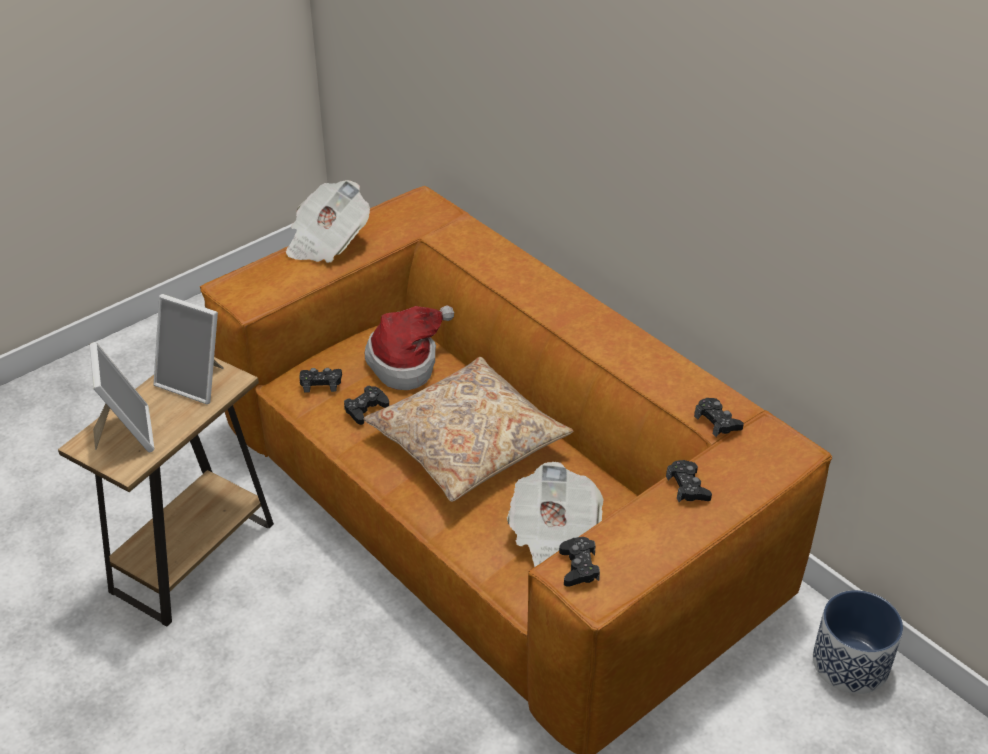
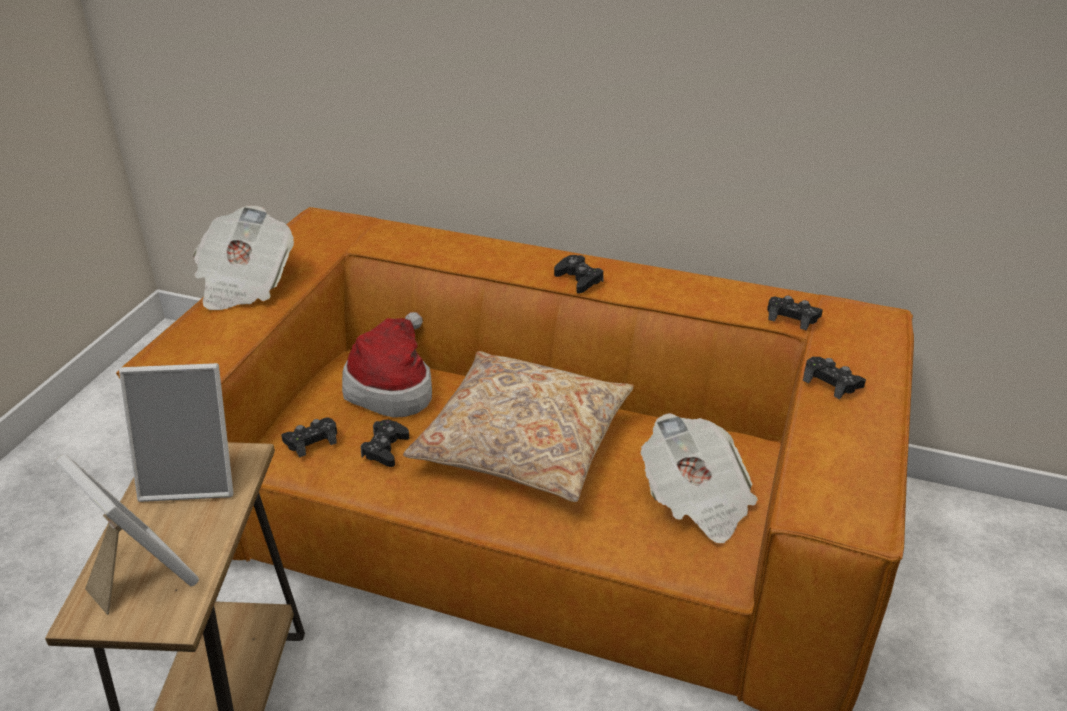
camera: 30 degrees left, 5 degrees down
black game controller [559,537,600,586] -> black game controller moved to [554,255,604,294]
planter [813,590,903,694] -> none

